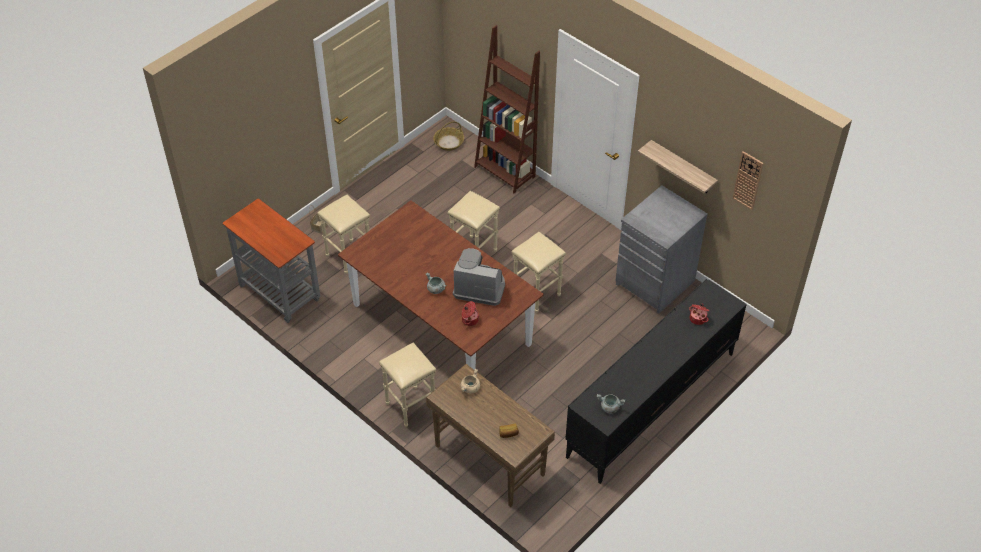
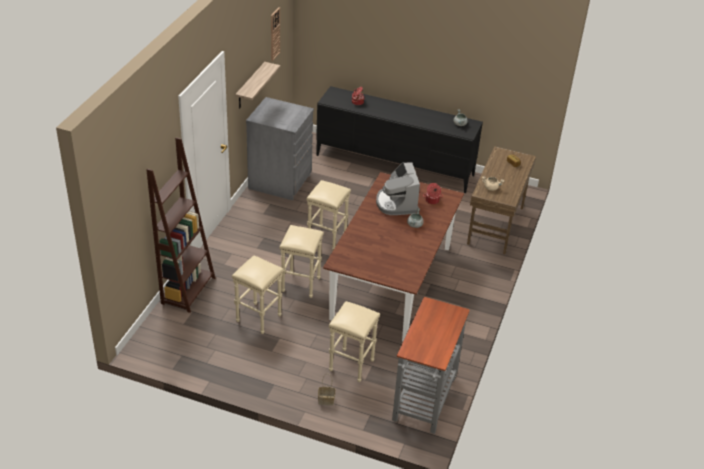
camera: 115 degrees left, 10 degrees down
beige stool [379,343,436,427] -> beige stool moved to [232,255,284,334]
basket [433,121,464,151] -> none

